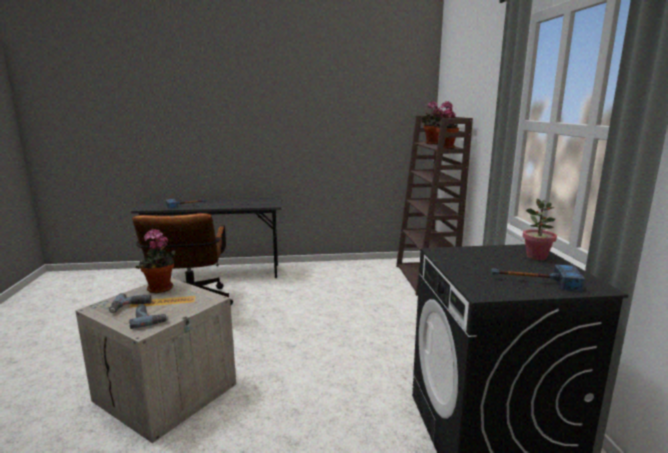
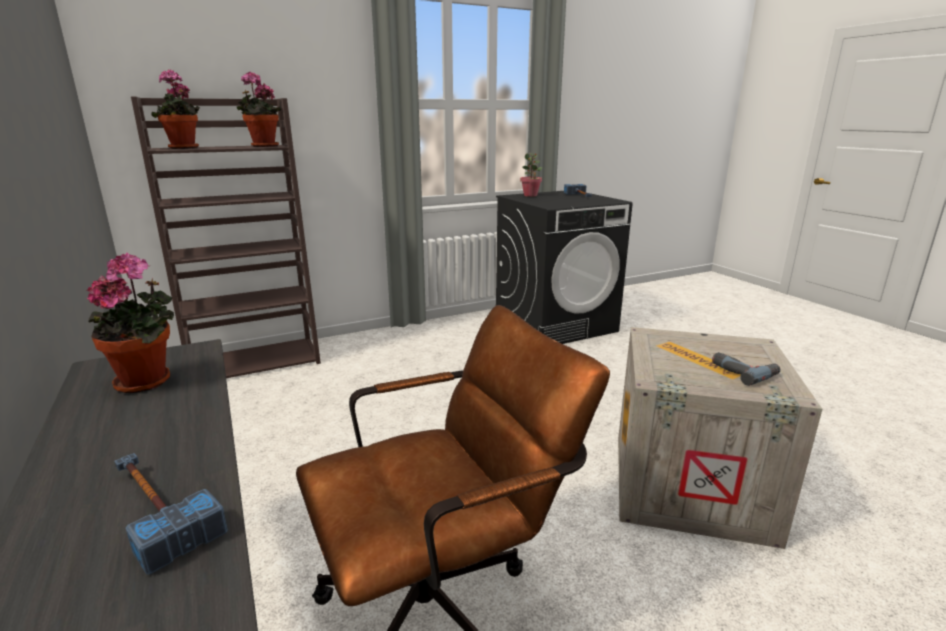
camera: 110 degrees left, 5 degrees up
power drill [129,304,168,329] -> none
potted plant [136,229,176,293] -> potted plant moved to [87,253,174,393]

